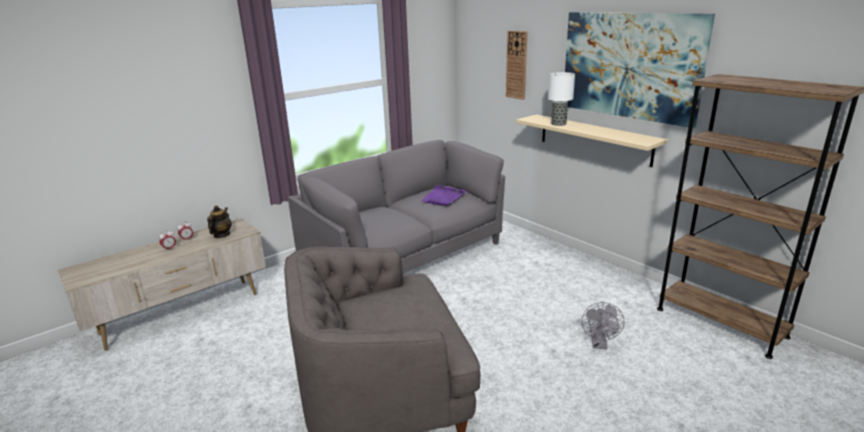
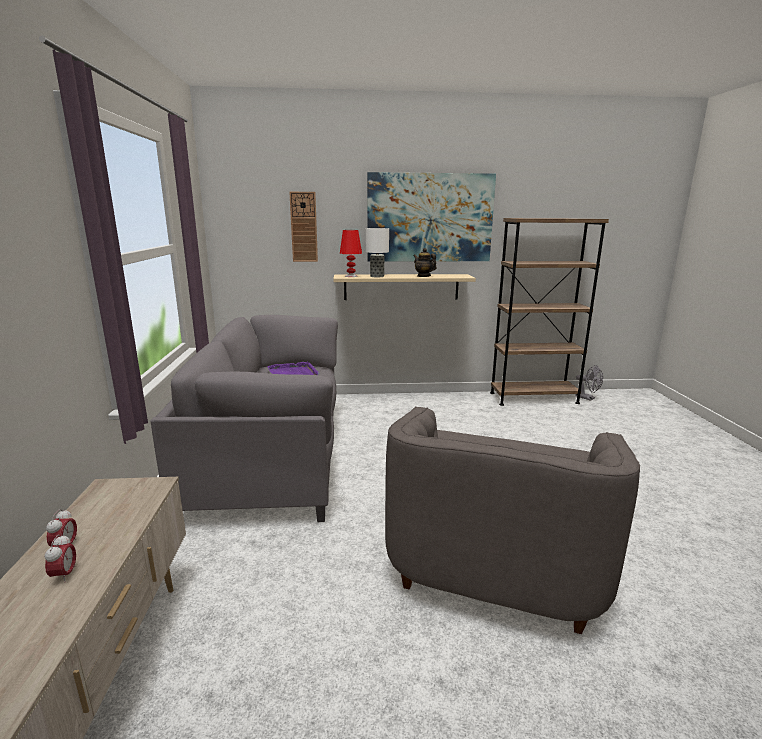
camera: 55 degrees left, 5 degrees down
teapot [207,205,232,238] -> teapot moved to [413,248,437,277]
grey fan [582,302,624,349] -> grey fan moved to [575,365,603,401]
none -> red table lamp [340,230,362,277]

